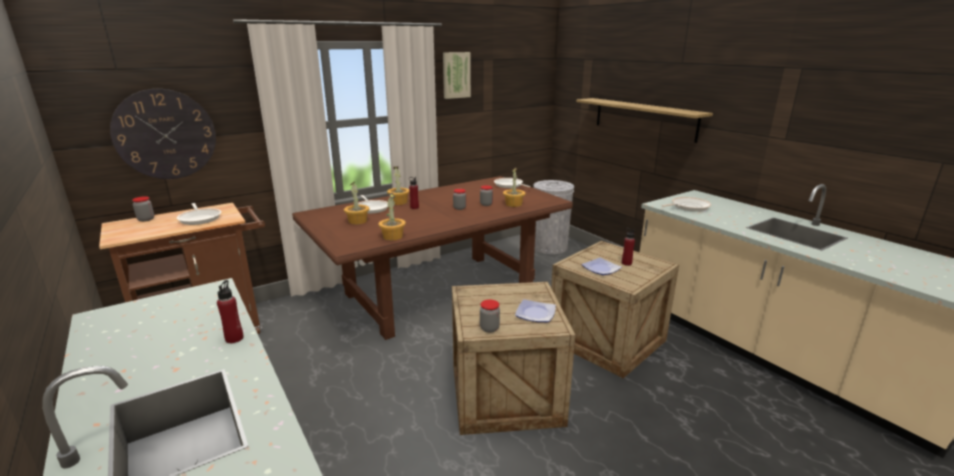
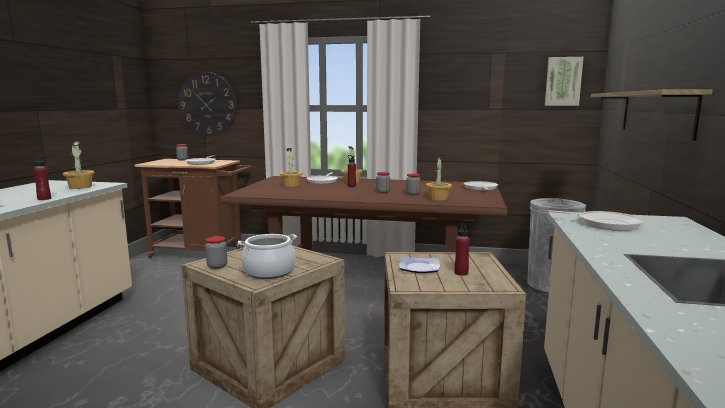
camera: 45 degrees right, 10 degrees down
potted plant [378,193,406,240] -> potted plant moved to [63,141,95,189]
picture [443,52,471,99] -> picture moved to [545,57,584,106]
plate [515,299,556,322] -> cooking pot [238,234,297,279]

